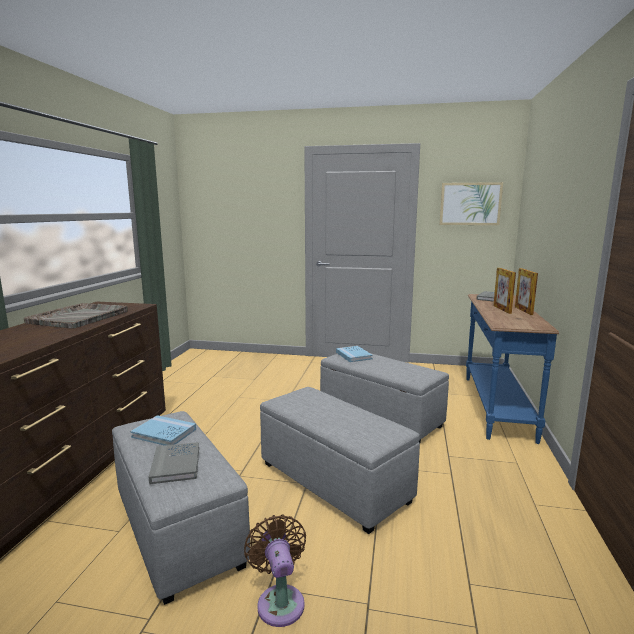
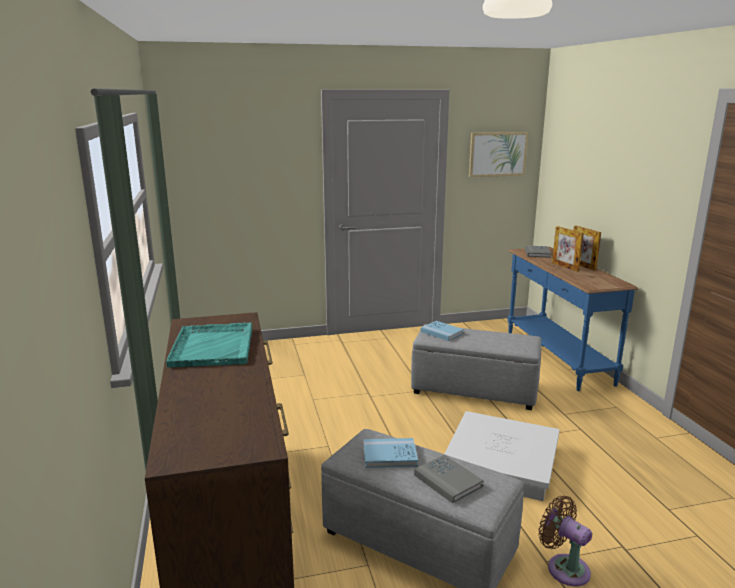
camera: 25 degrees left, 5 degrees up
grey tray [24,303,128,329] -> turquoise tray [166,322,252,368]
grey ottoman [260,387,420,534] -> white storage box [444,411,560,501]

